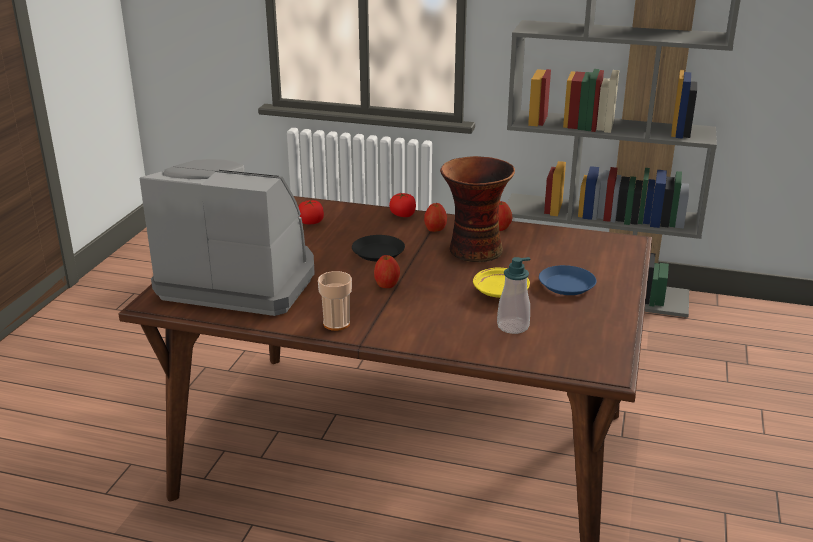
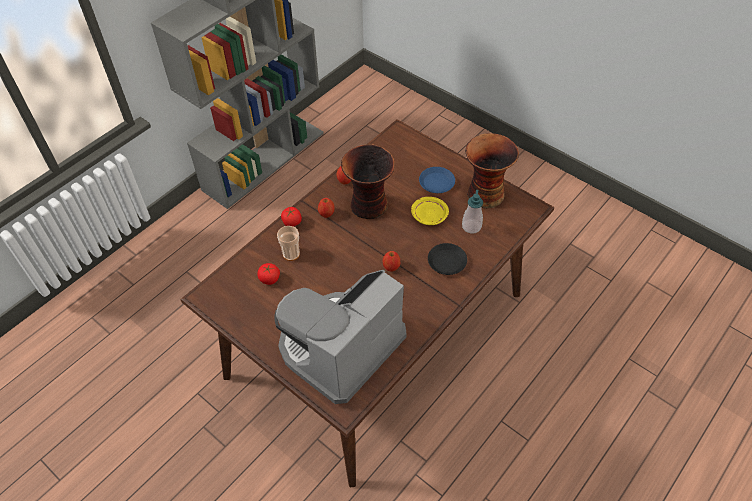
camera: 65 degrees left, 25 degrees up
cup [318,271,352,331] -> cup moved to [277,226,300,261]
black plate [352,235,405,262] -> black plate moved to [428,243,467,275]
none -> vase [465,133,519,208]

